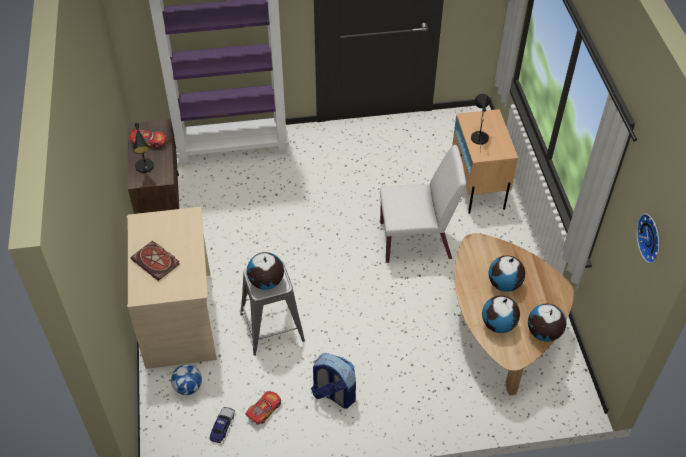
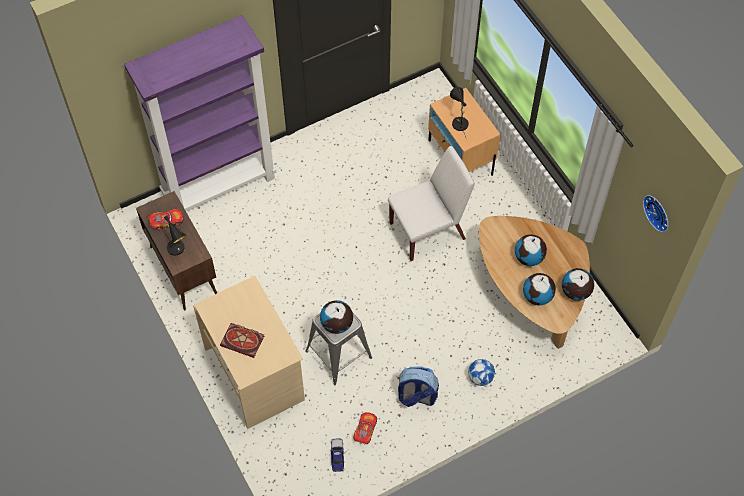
camera: 20 degrees left, 10 degrees up
football [171,364,202,395] -> football moved to [468,359,495,386]

